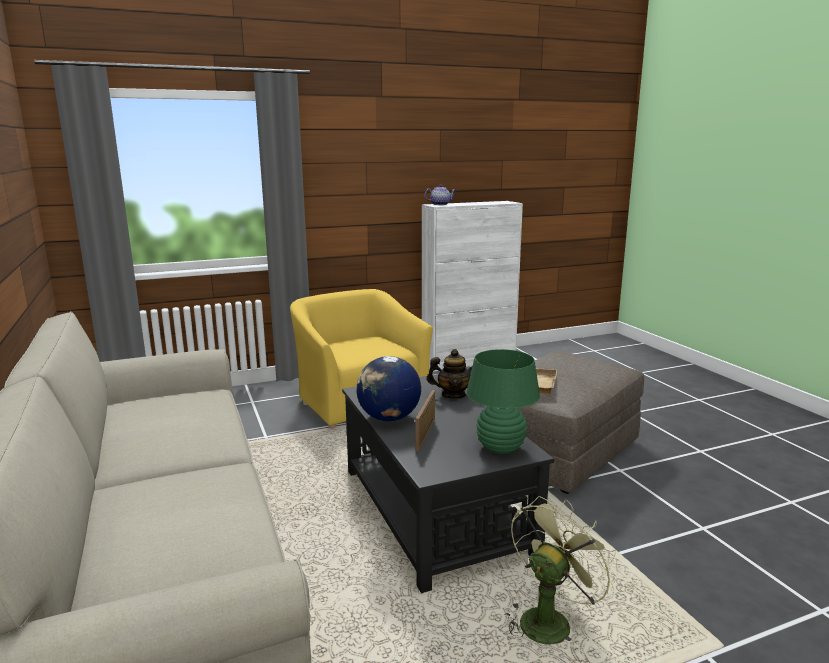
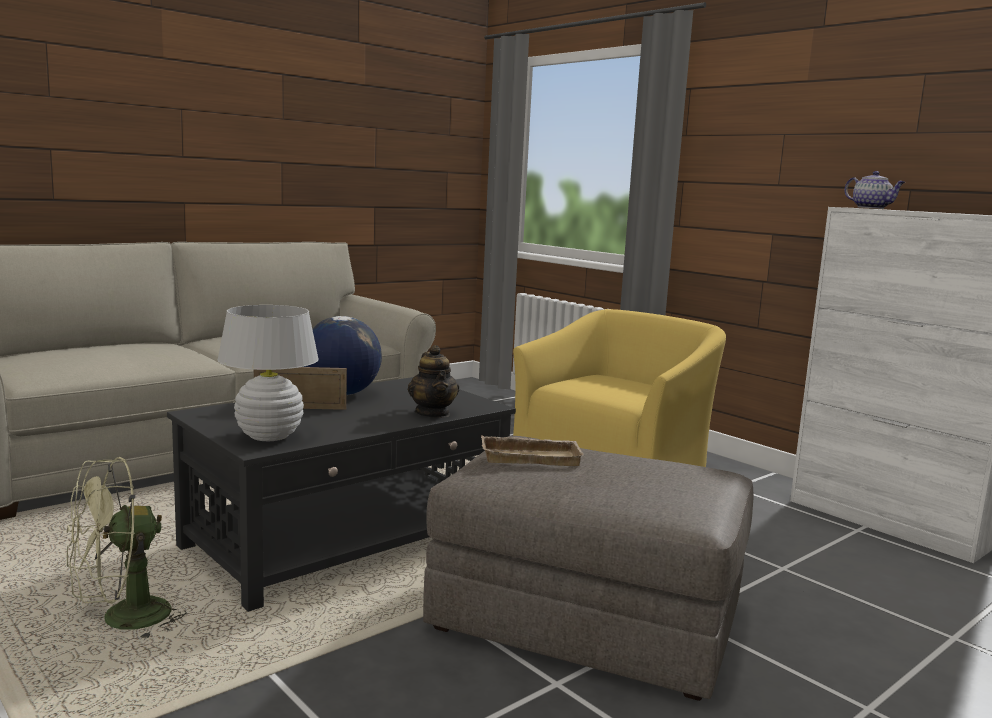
camera: 70 degrees right, 5 degrees down
green table lamp [466,349,540,454] -> white table lamp [217,305,319,441]
green fan [504,496,617,645] -> green fan turned 120 degrees clockwise [67,457,192,640]

